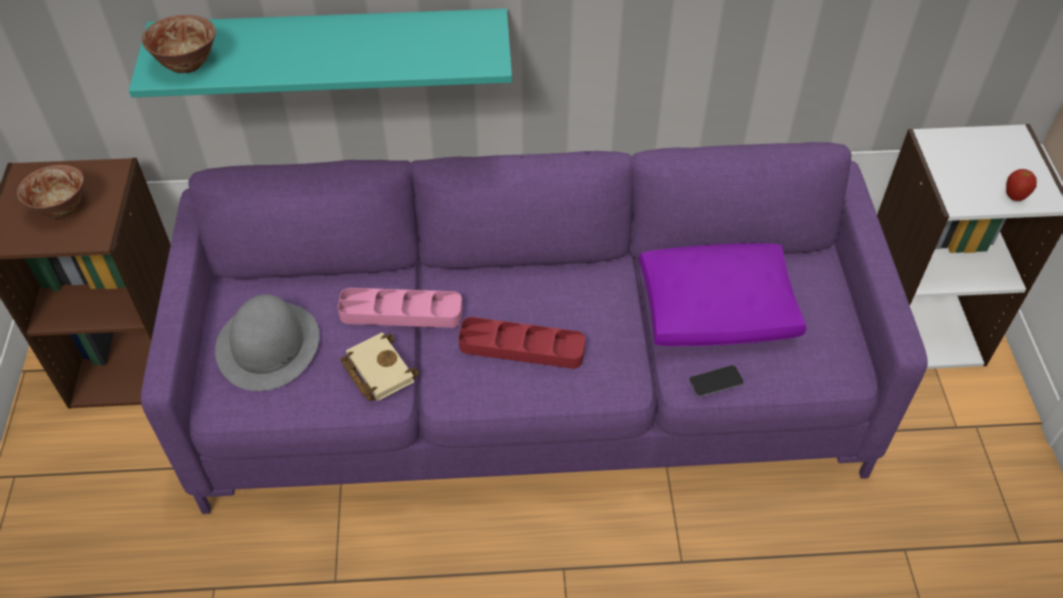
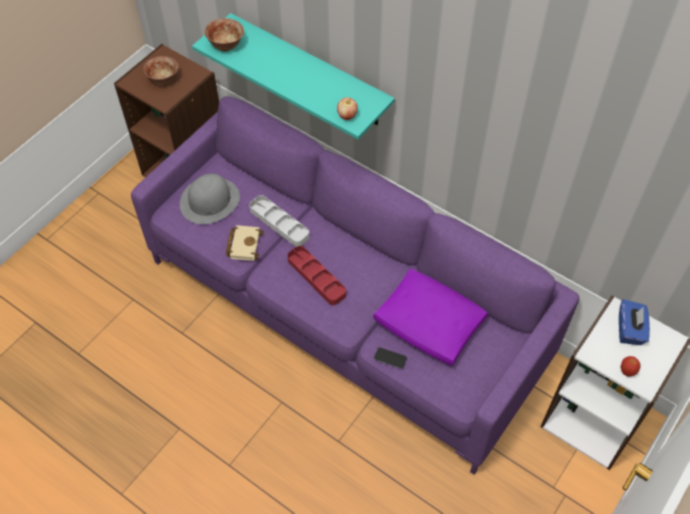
camera: 40 degrees right, 5 degrees up
pink tray [337,288,463,328] -> grey tray [249,195,310,247]
none -> apple [337,97,358,120]
none -> blue tissue box [619,299,650,345]

